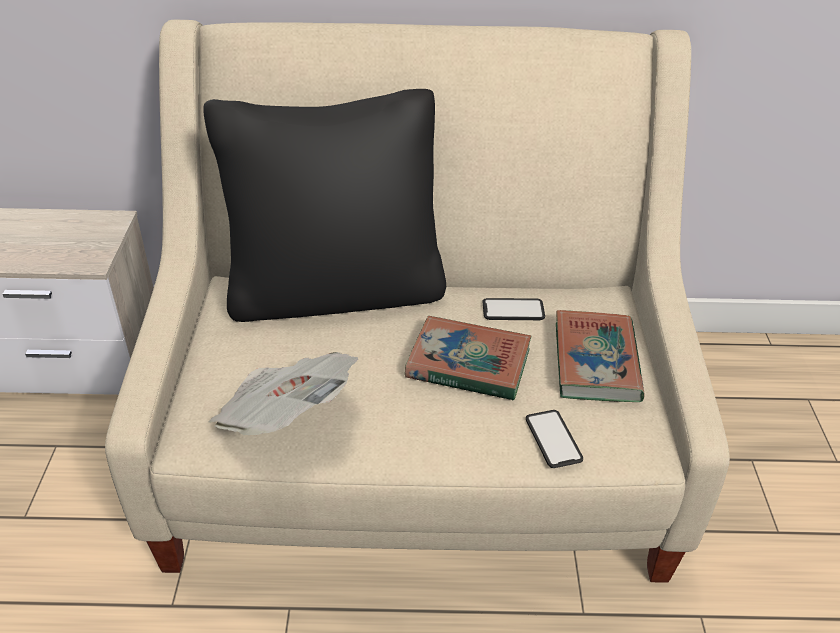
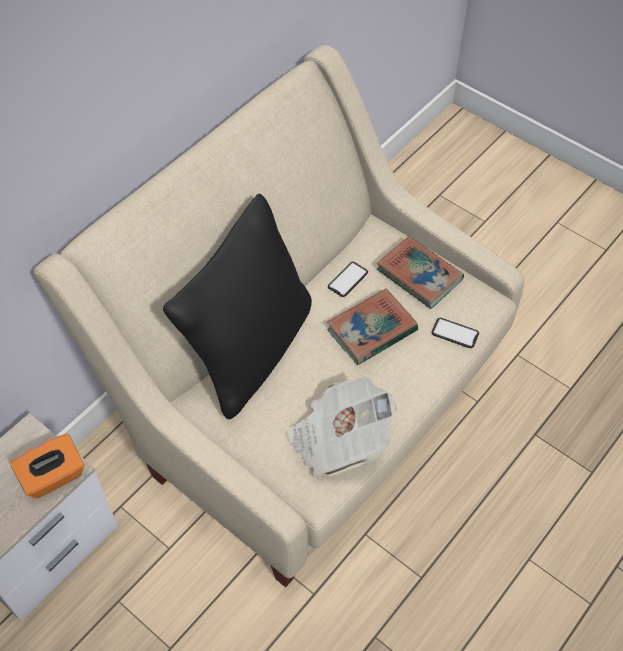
camera: 50 degrees left, 15 degrees up
none -> orange tissue box [10,434,84,499]

